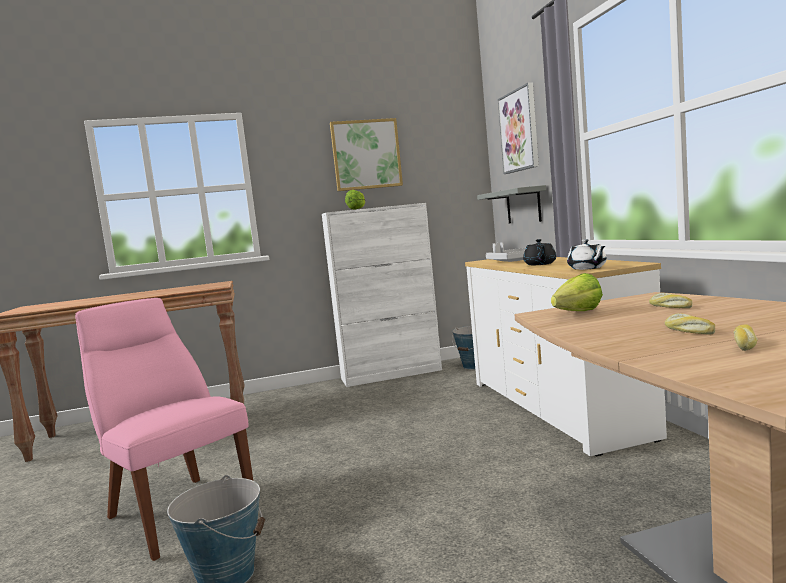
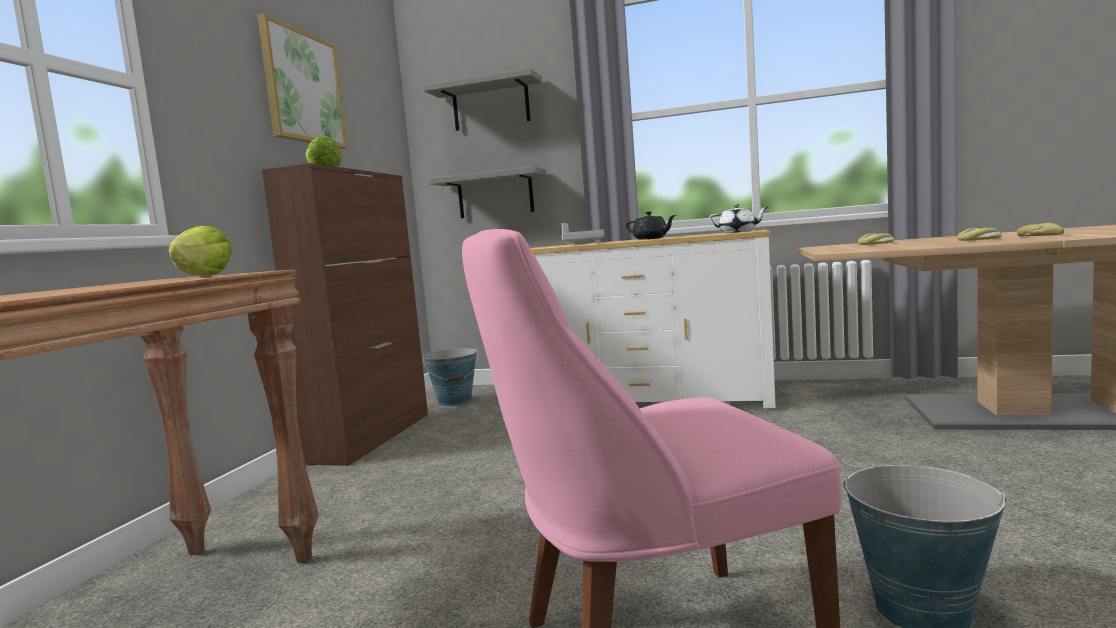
camera: 60 degrees left, 0 degrees up
white cabinet [322,203,442,387] -> brown cabinet [262,163,428,466]
picture [498,82,539,174] -> grey shelf [423,68,542,131]
lettuce [551,273,603,311] -> lettuce moved to [168,226,232,276]

